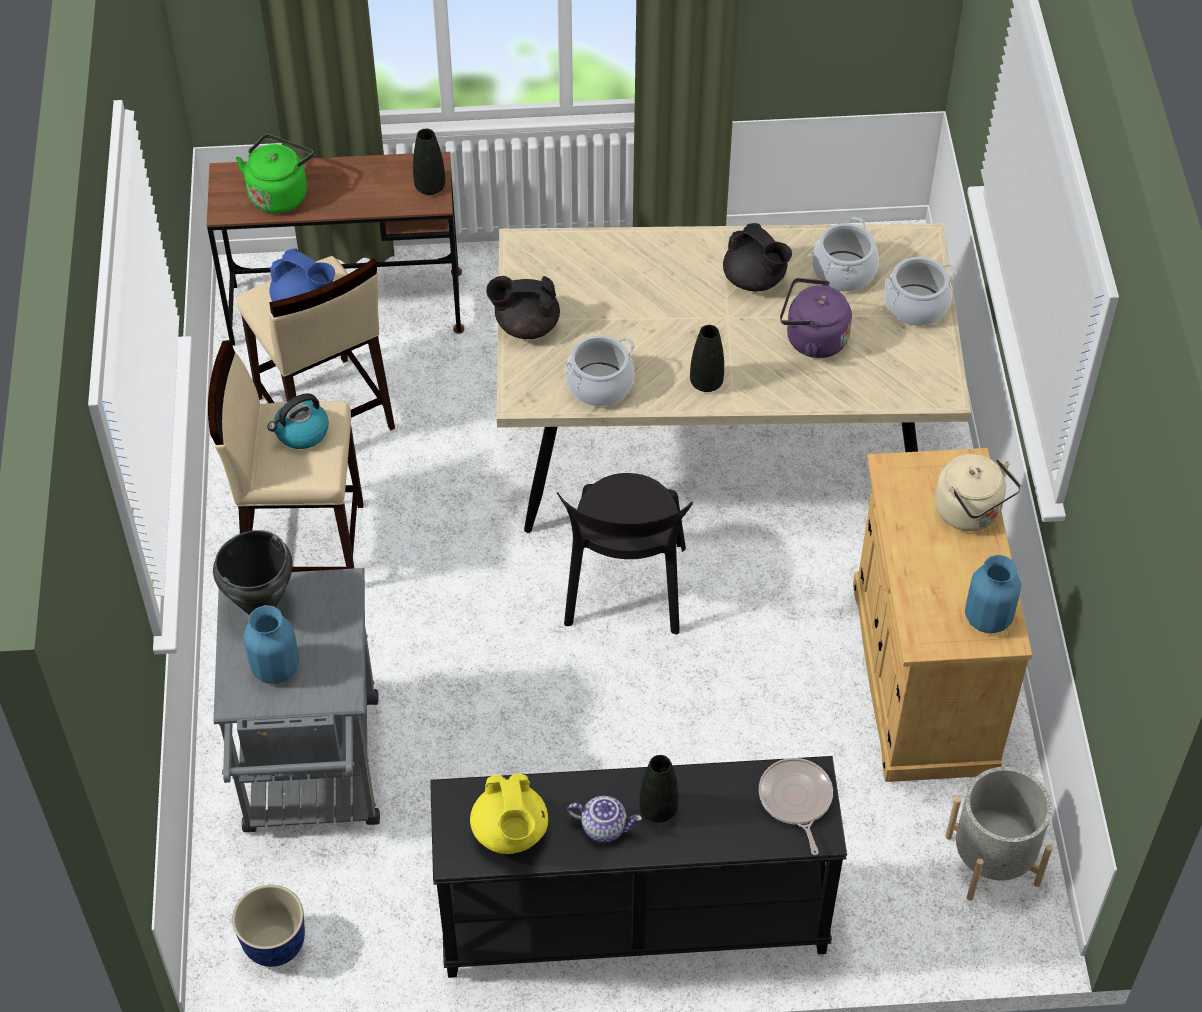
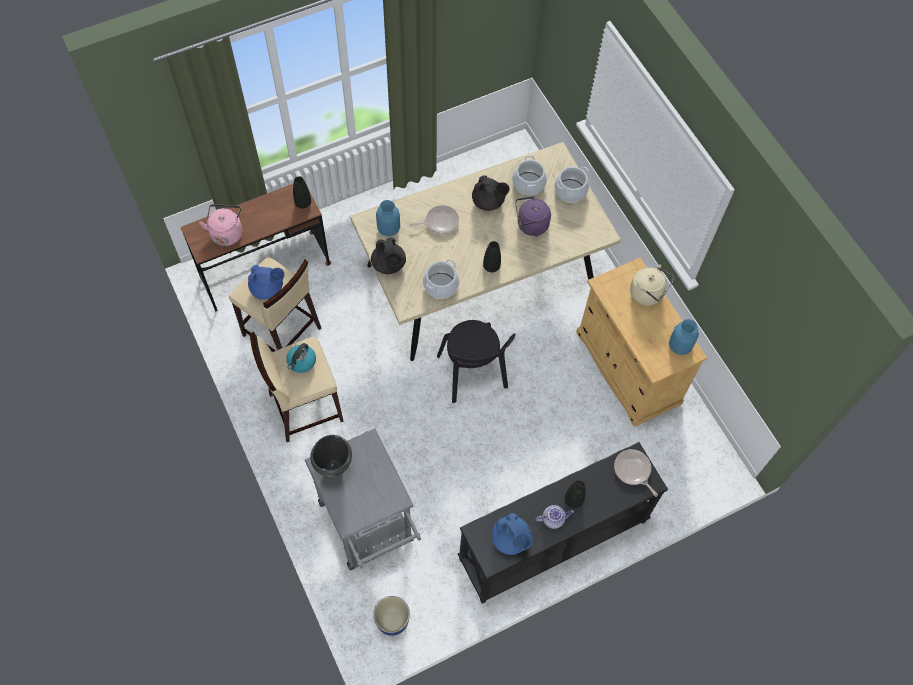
camera: 25 degrees left, 10 degrees up
green kettle [236,134,313,214] -> pink kettle [199,204,242,246]
blue vase [243,605,299,684] -> blue vase moved to [376,200,400,237]
yellow teapot [470,773,548,854] -> blue teapot [491,513,532,555]
black teapot [486,276,560,339] -> black teapot turned 90 degrees counterclockwise [371,237,406,274]
grey planter [945,767,1052,901] -> none
none -> frying pan [410,205,459,234]

